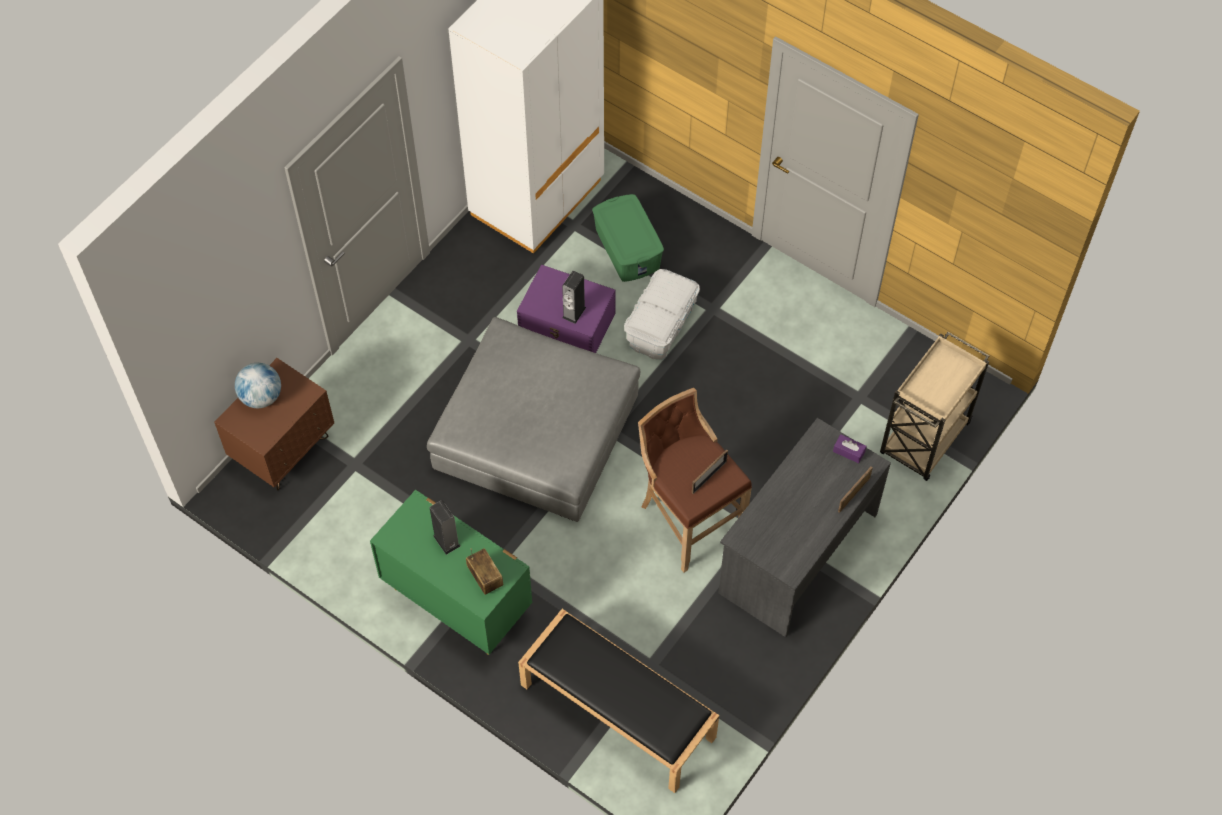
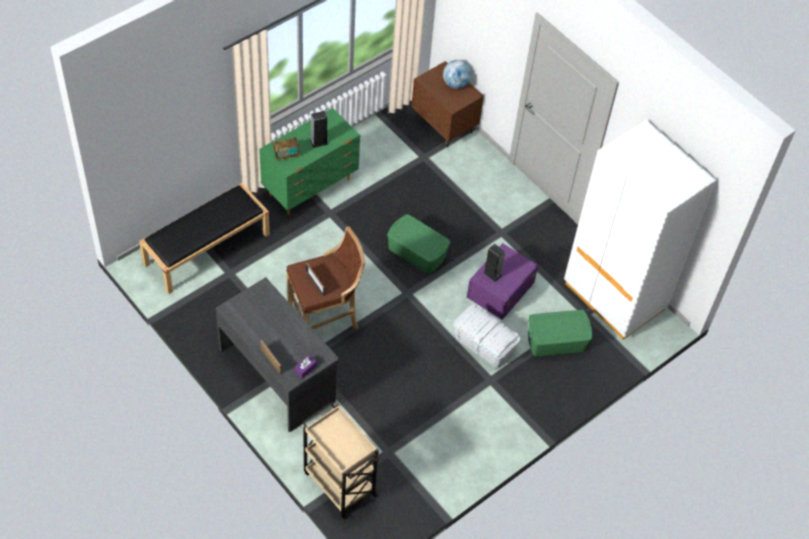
camera: 100 degrees right, 5 degrees down
grey ottoman [427,317,640,522] -> green storage box [387,214,450,274]

